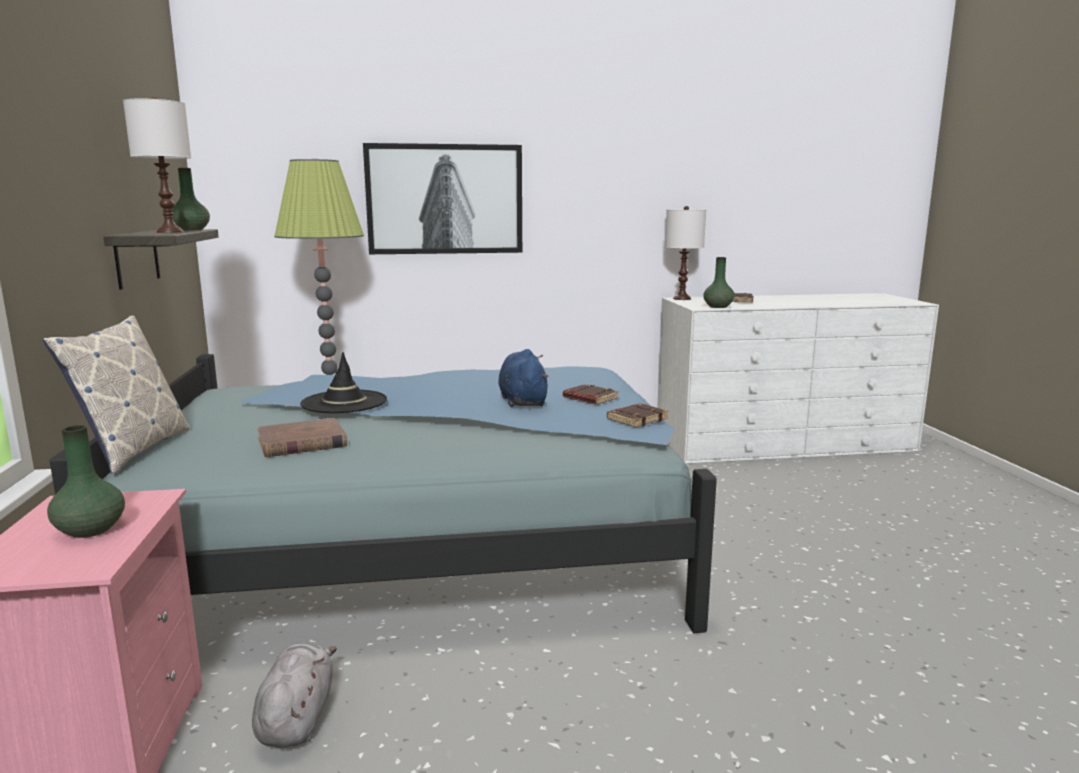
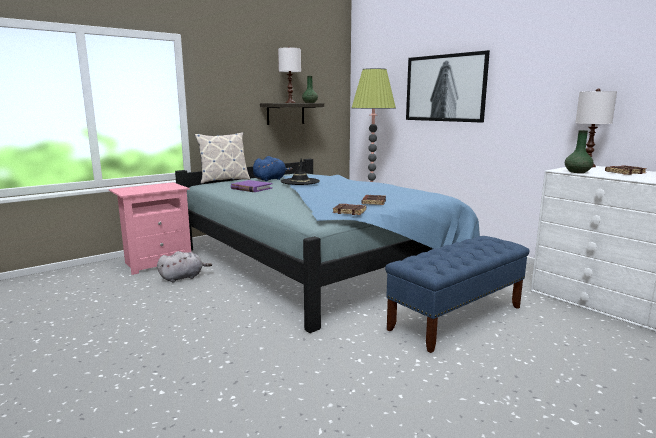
camera: 60 degrees right, 0 degrees up
green vase [47,425,125,538] -> none
brown book [257,418,347,457] -> purple book [231,180,273,192]
blue plush toy [498,349,549,407] -> blue plush toy moved to [253,156,293,181]
none -> blue bench [385,236,530,353]

